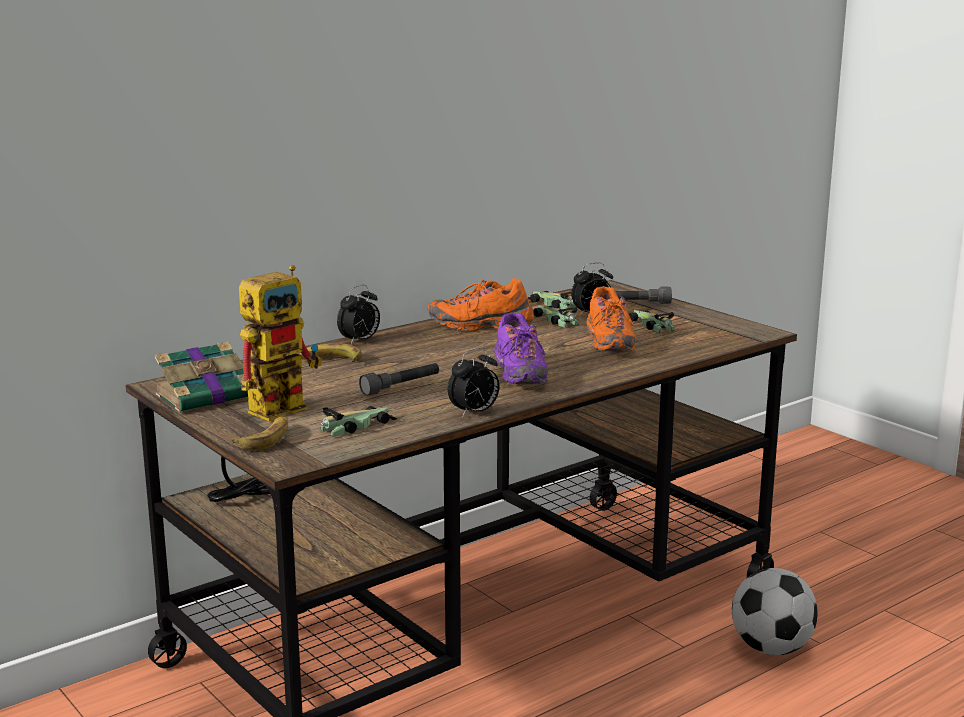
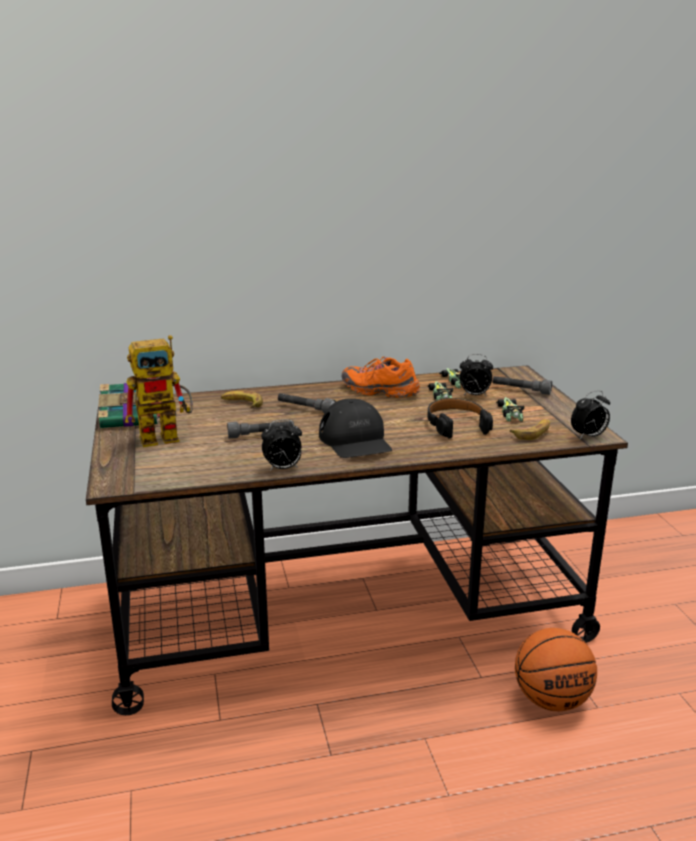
camera: 25 degrees right, 5 degrees up
banana [232,417,288,450] -> banana moved to [510,419,550,440]
toy car [321,406,397,437] -> none
alarm clock [337,285,380,345] -> alarm clock moved to [571,390,610,439]
purple shoe [494,312,548,384] -> black cap [319,398,392,458]
orange shoe [587,286,635,352] -> black headphones [427,398,493,438]
football [732,568,818,655] -> basketball [515,628,597,711]
none -> grey flashlight [278,393,336,413]

